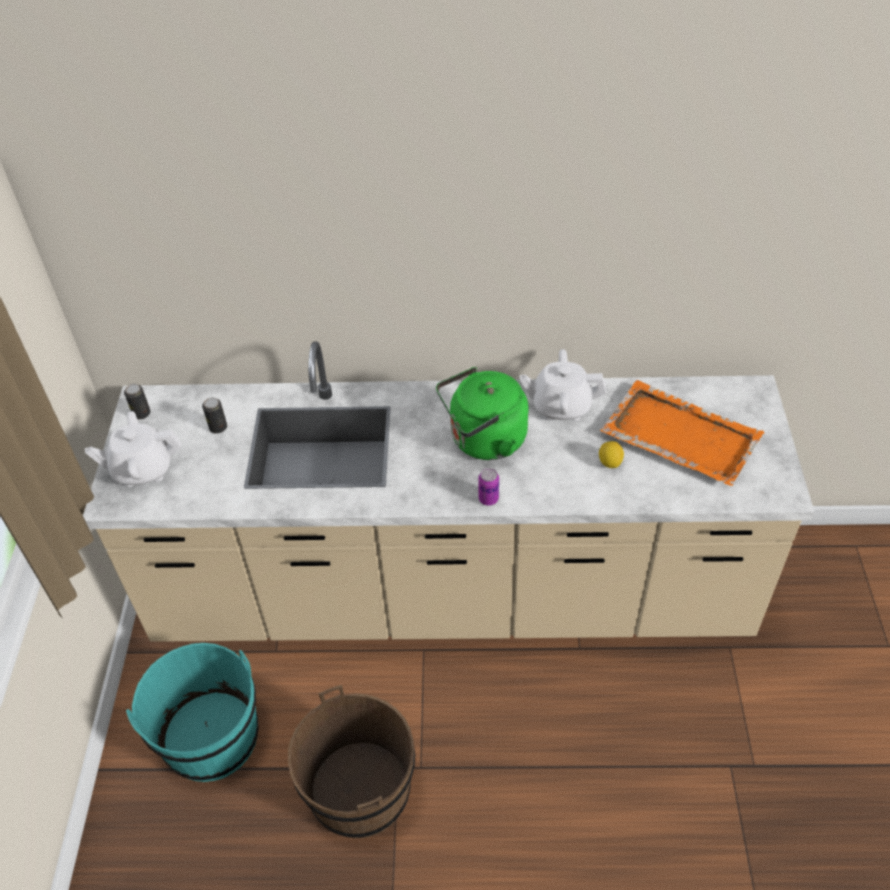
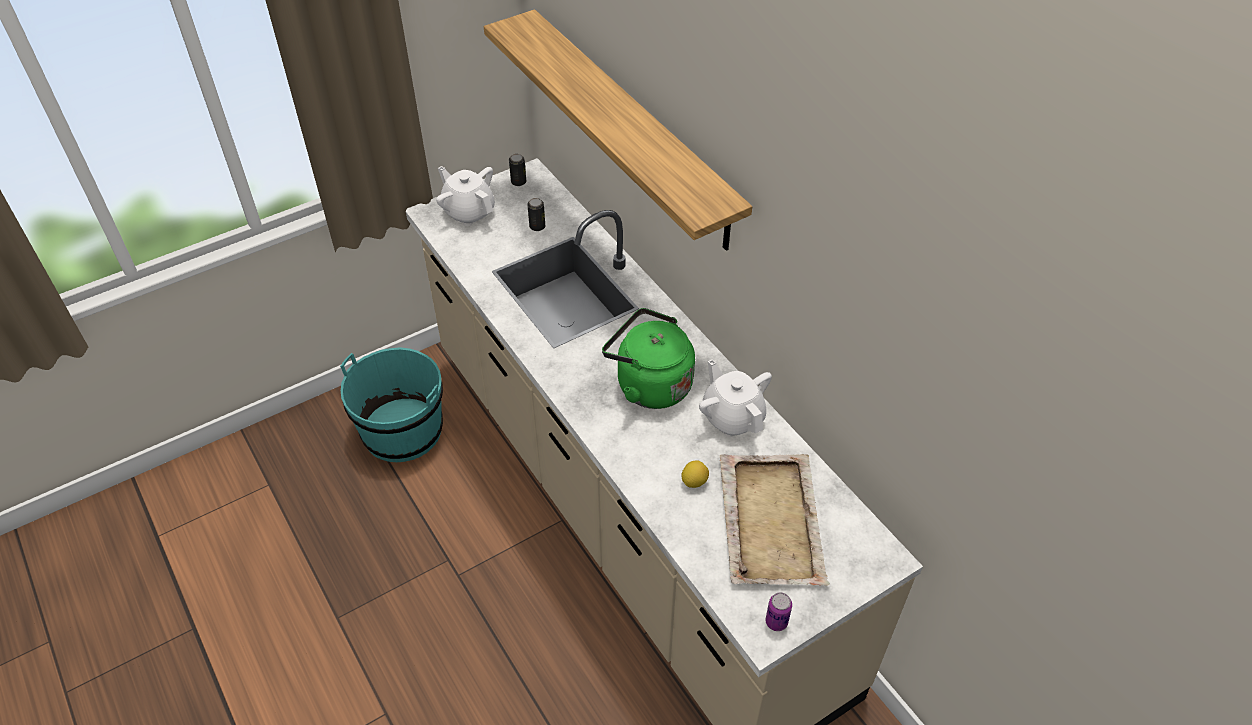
camera: 55 degrees right, 0 degrees up
brown bucket [288,685,415,839] -> none
can [478,468,499,506] -> can moved to [765,593,792,631]
orange tray [600,380,764,486] -> beige tray [720,454,830,586]
none -> shelf [484,9,752,251]

